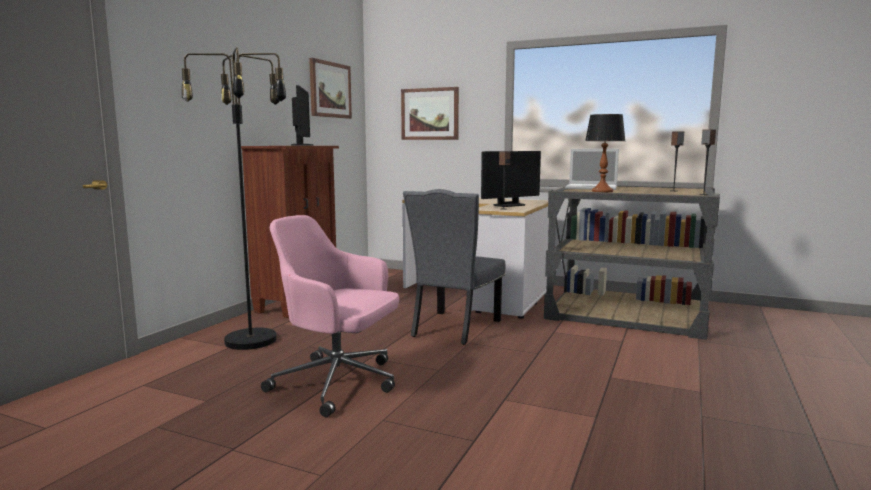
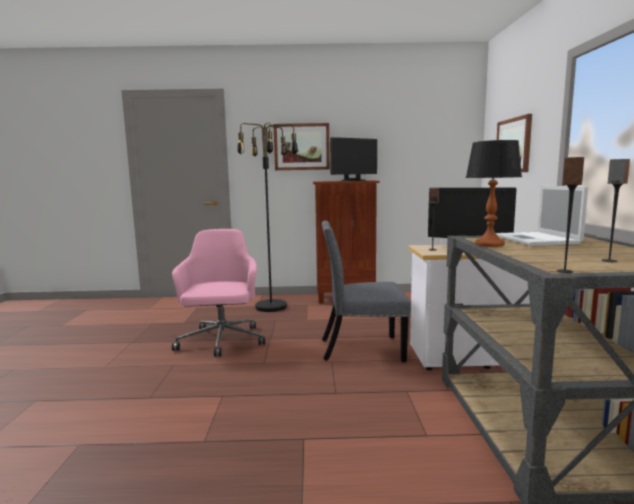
camera: 65 degrees right, 0 degrees up
picture [309,58,352,119] -> picture moved to [274,123,330,170]

